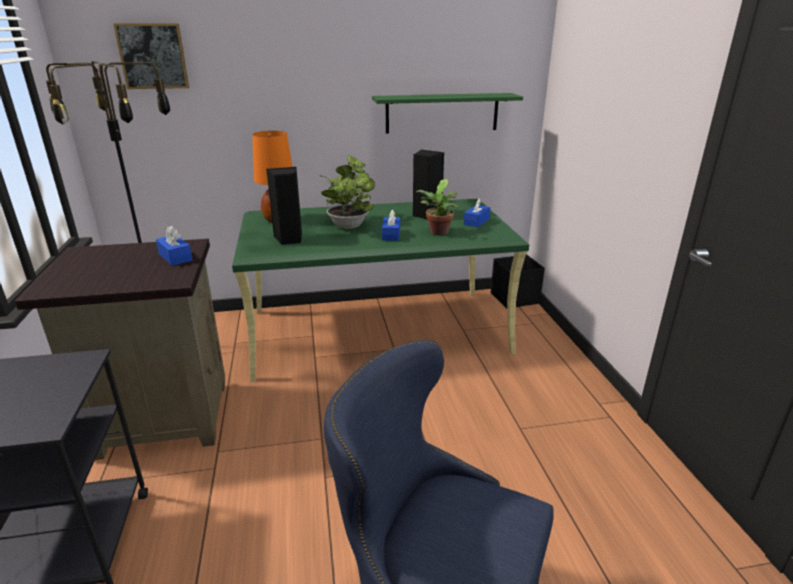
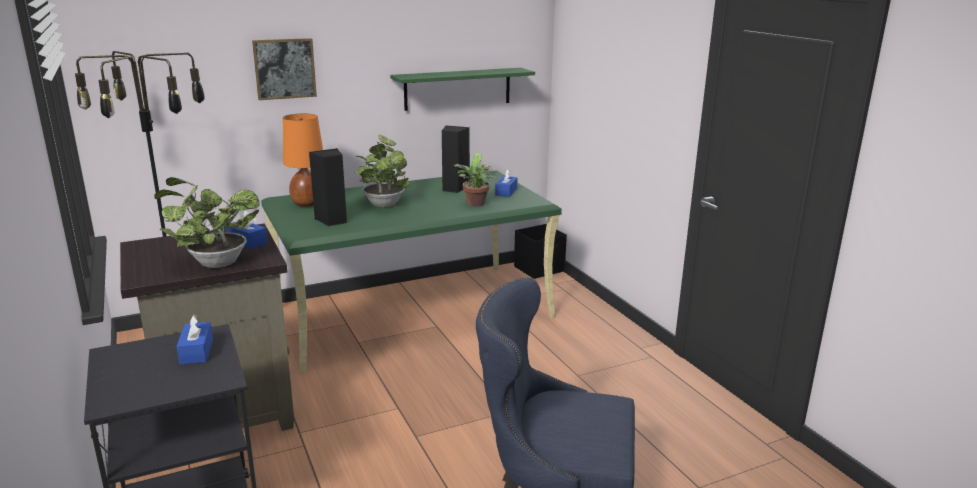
camera: 15 degrees left, 5 degrees down
picture [113,23,189,89] -> picture moved to [252,38,317,100]
blue tissue box [382,209,400,241] -> blue tissue box moved to [176,315,213,365]
none -> potted plant [154,177,259,268]

